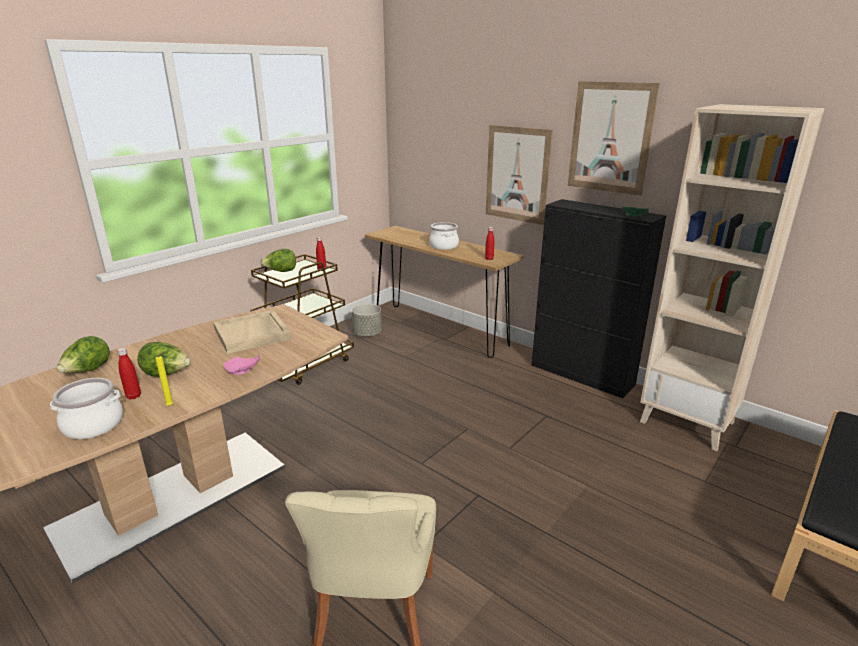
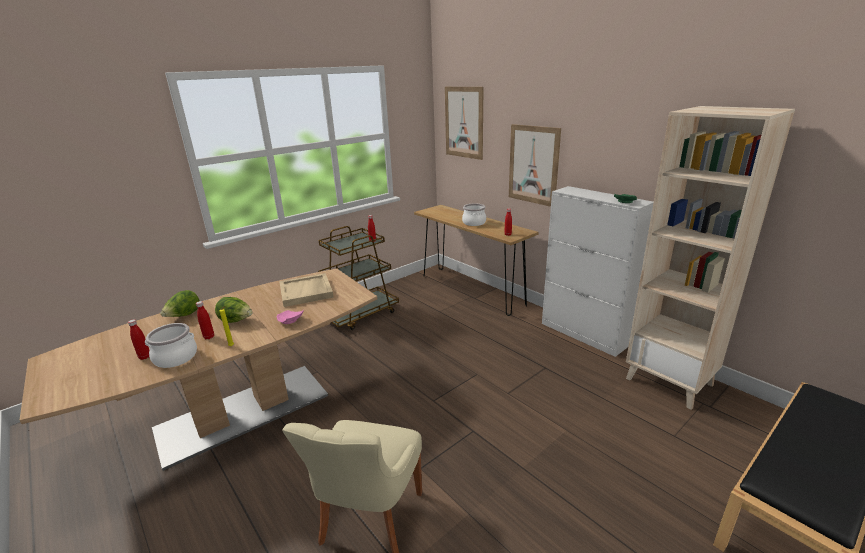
camera: 10 degrees right, 0 degrees up
lettuce [260,249,296,272] -> none
grey planter [352,304,382,337] -> none
black cabinet [532,199,666,398] -> white cabinet [542,186,654,357]
picture [568,81,660,196] -> picture moved to [445,87,484,160]
none -> red bottle [128,319,149,360]

